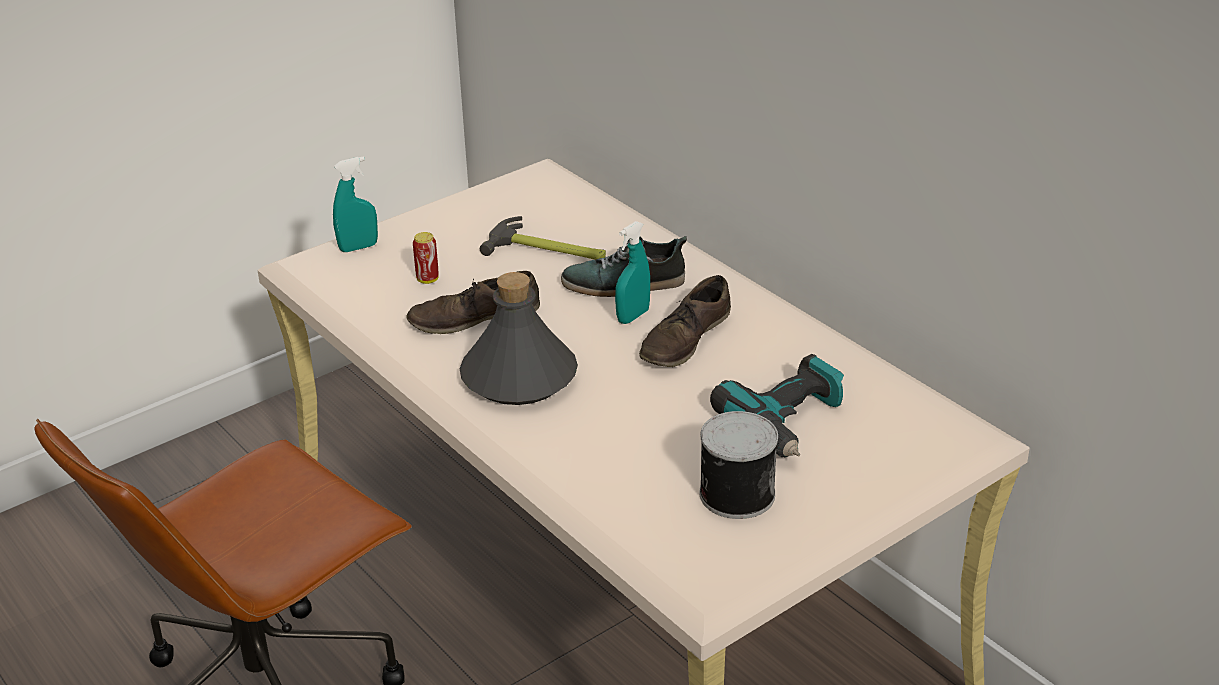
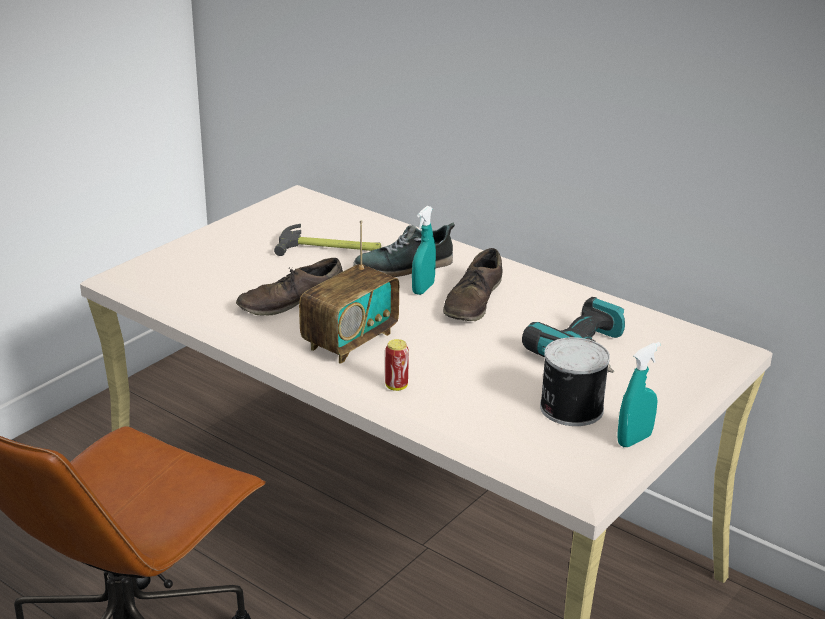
camera: 15 degrees left, 5 degrees down
turquoise spray bottle [333,156,378,252] -> turquoise spray bottle moved to [617,342,661,447]
can [413,232,439,284] -> can moved to [385,339,409,391]
grey bottle [460,272,578,405] -> radio [299,220,399,364]

